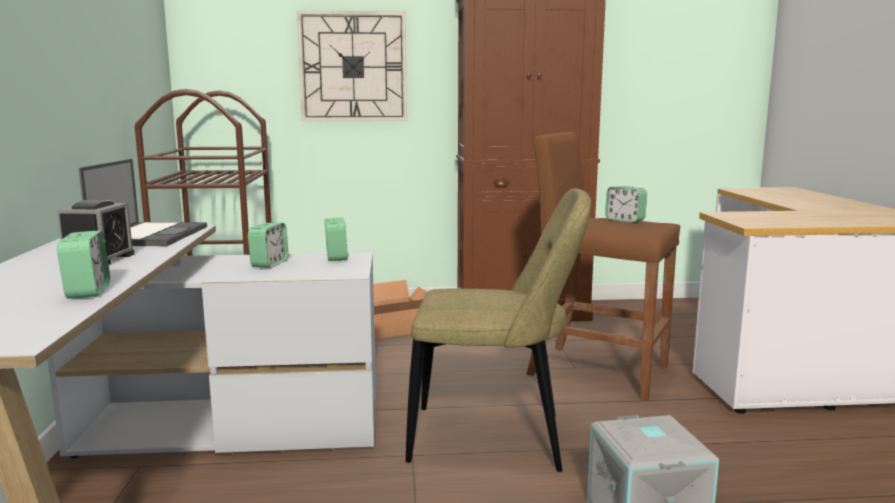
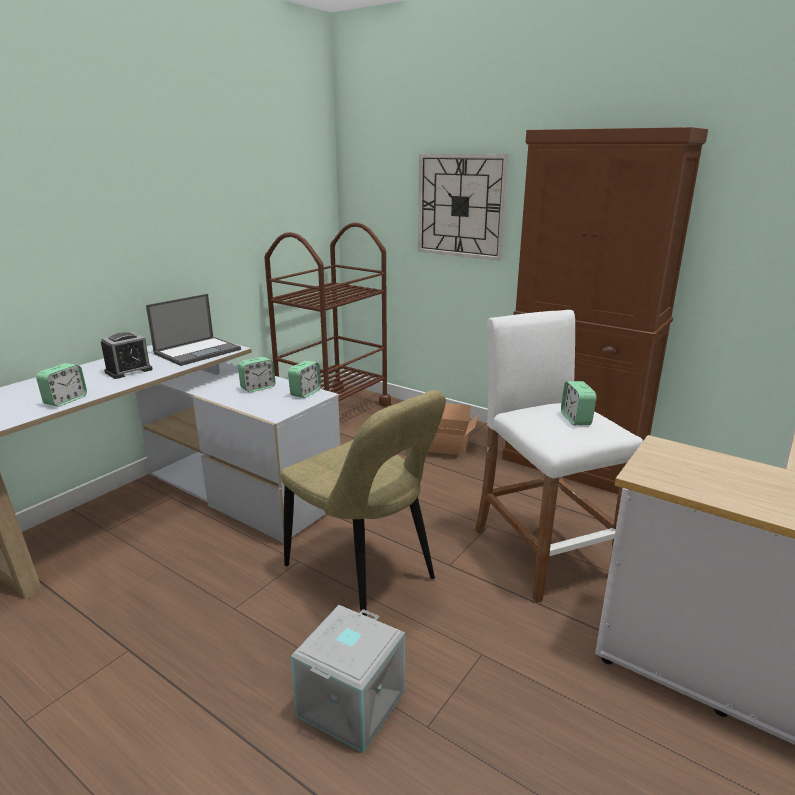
camera: 40 degrees right, 10 degrees up
brown stool [526,132,680,400] -> white stool [475,310,643,603]

